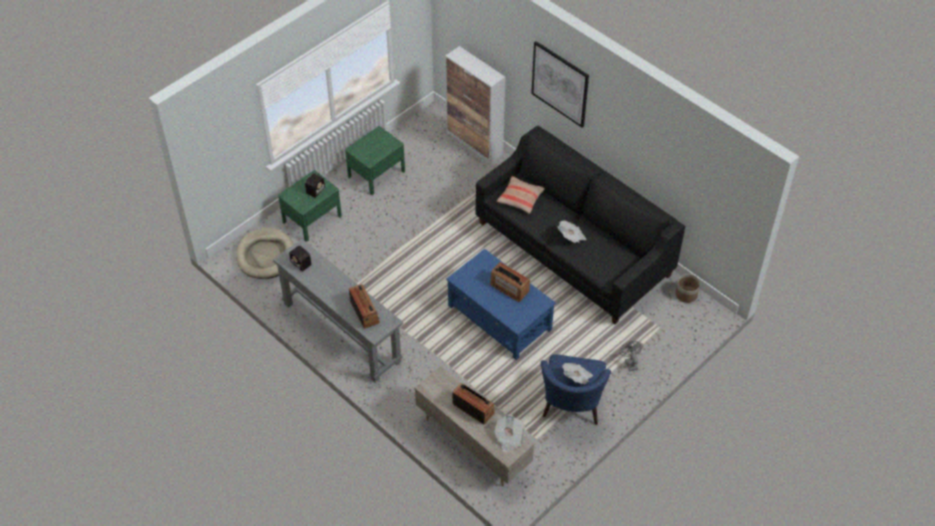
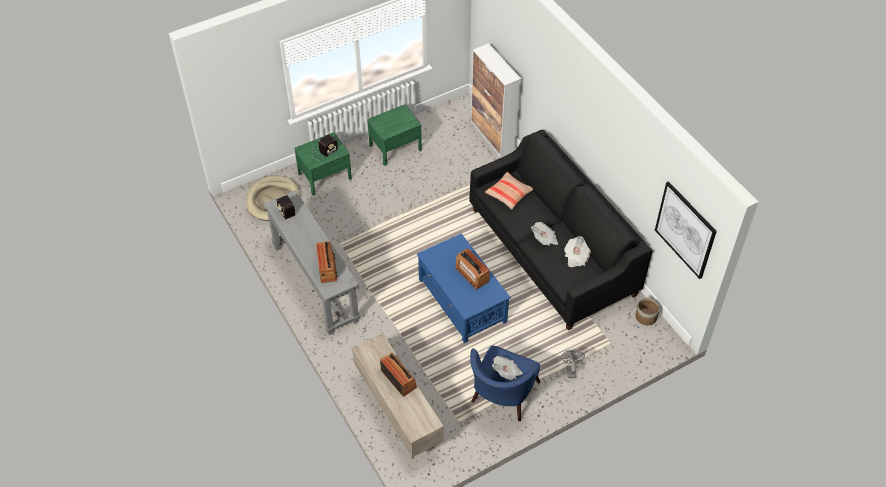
camera: 15 degrees right, 0 degrees up
newspaper [494,414,525,452] -> newspaper moved to [564,236,591,267]
picture [531,41,589,128] -> picture moved to [655,181,717,279]

